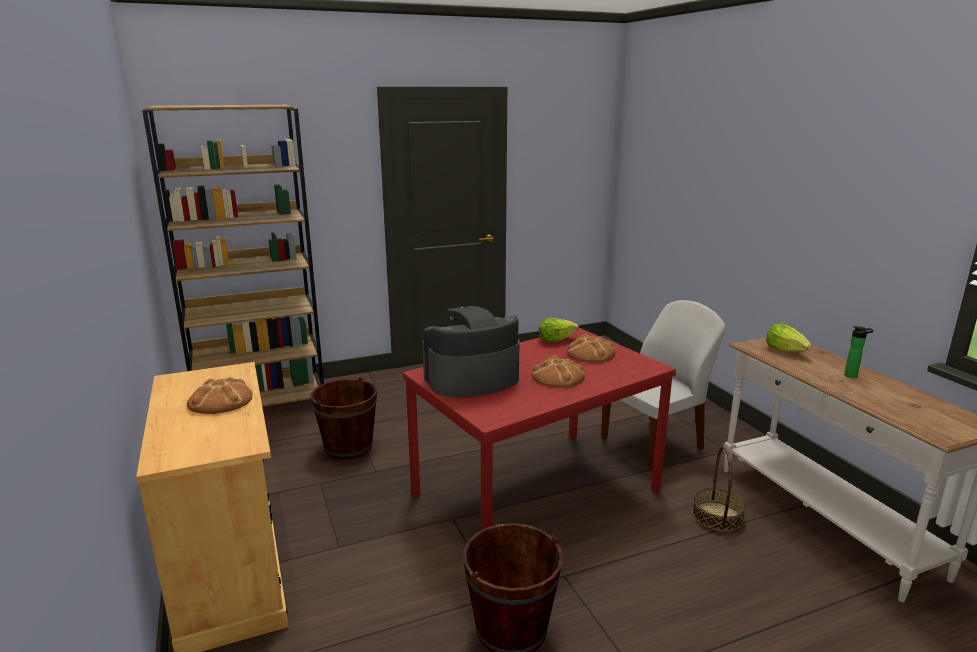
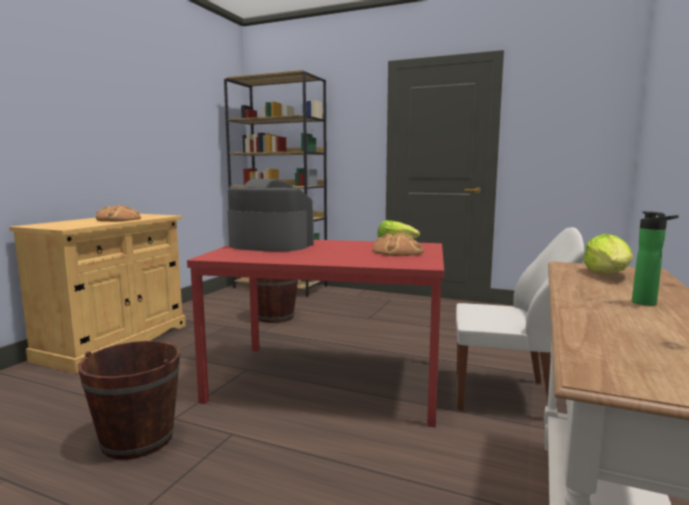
camera: 45 degrees right, 10 degrees down
bread [532,355,585,387] -> none
basket [692,446,746,532] -> none

